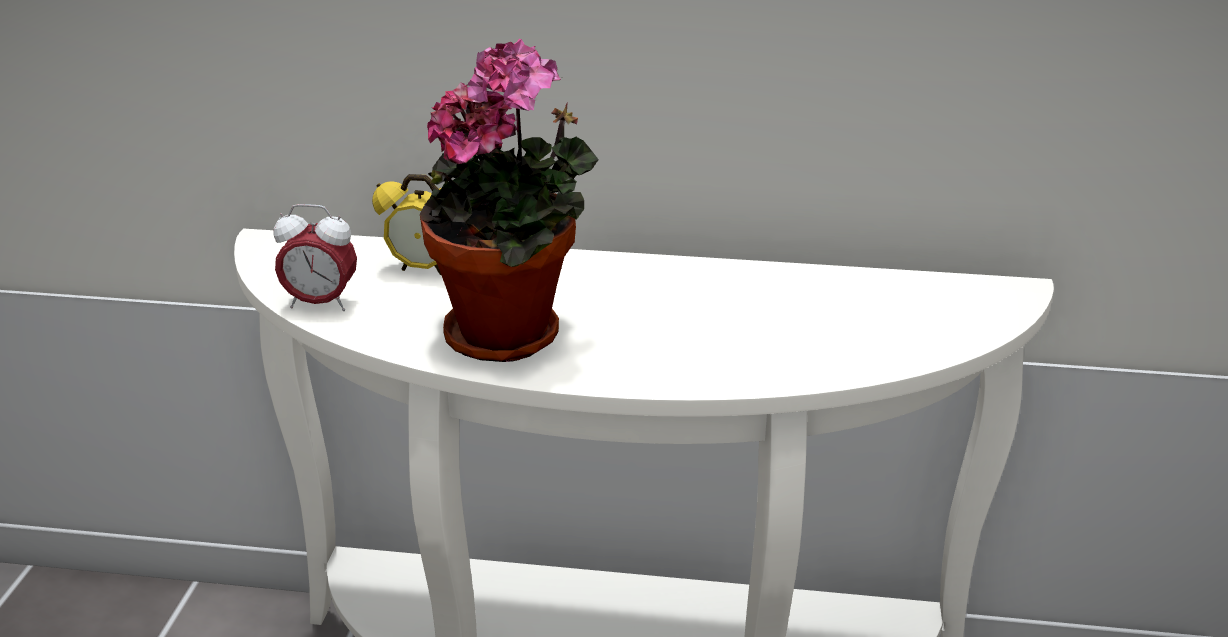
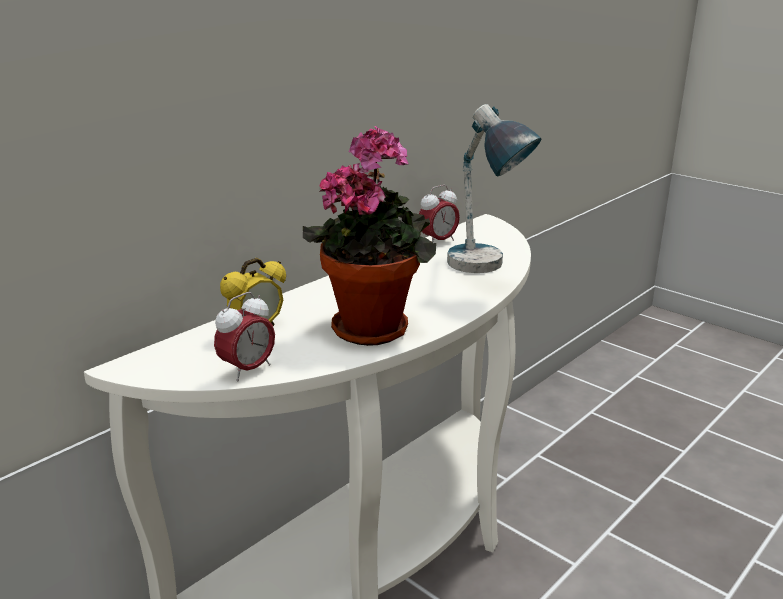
camera: 55 degrees left, 5 degrees down
none -> alarm clock [419,185,460,243]
none -> table lamp [447,104,542,273]

